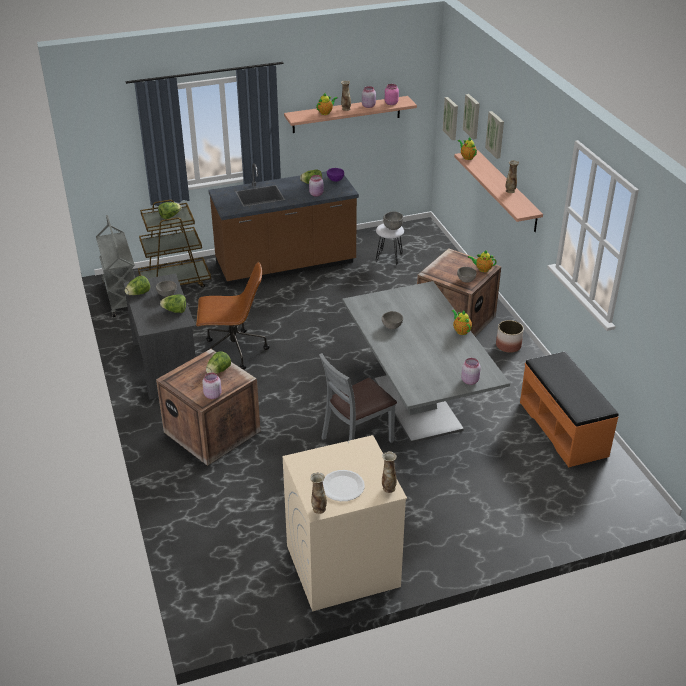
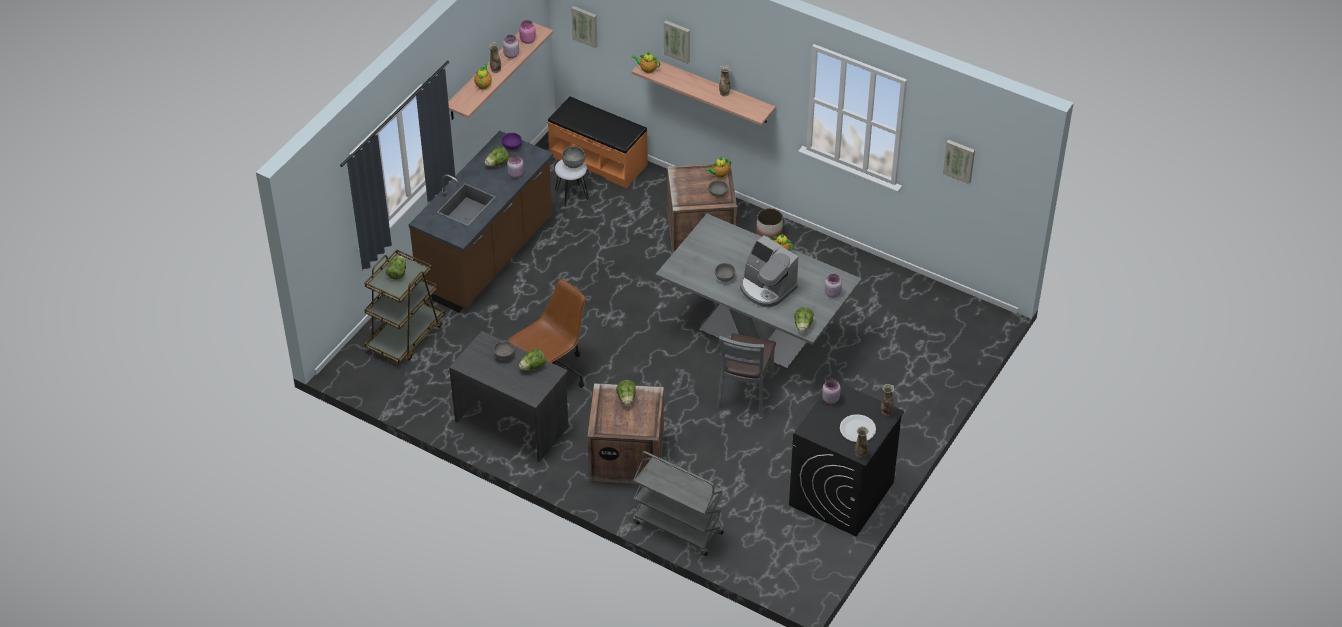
camera: 40 degrees left, 10 degrees up
grey cart [96,215,135,317] -> grey cart moved to [633,451,724,556]
lettuce [125,276,150,295] -> lettuce moved to [794,307,814,333]
pink jar [202,373,222,399] -> pink jar moved to [822,379,841,404]
beige washing machine [283,435,407,612] -> black washing machine [789,382,904,537]
picture [463,94,480,140] -> picture moved to [943,140,975,184]
orange bench [520,352,619,467] -> orange bench moved to [547,96,648,188]
none -> coffee machine [740,236,798,307]

